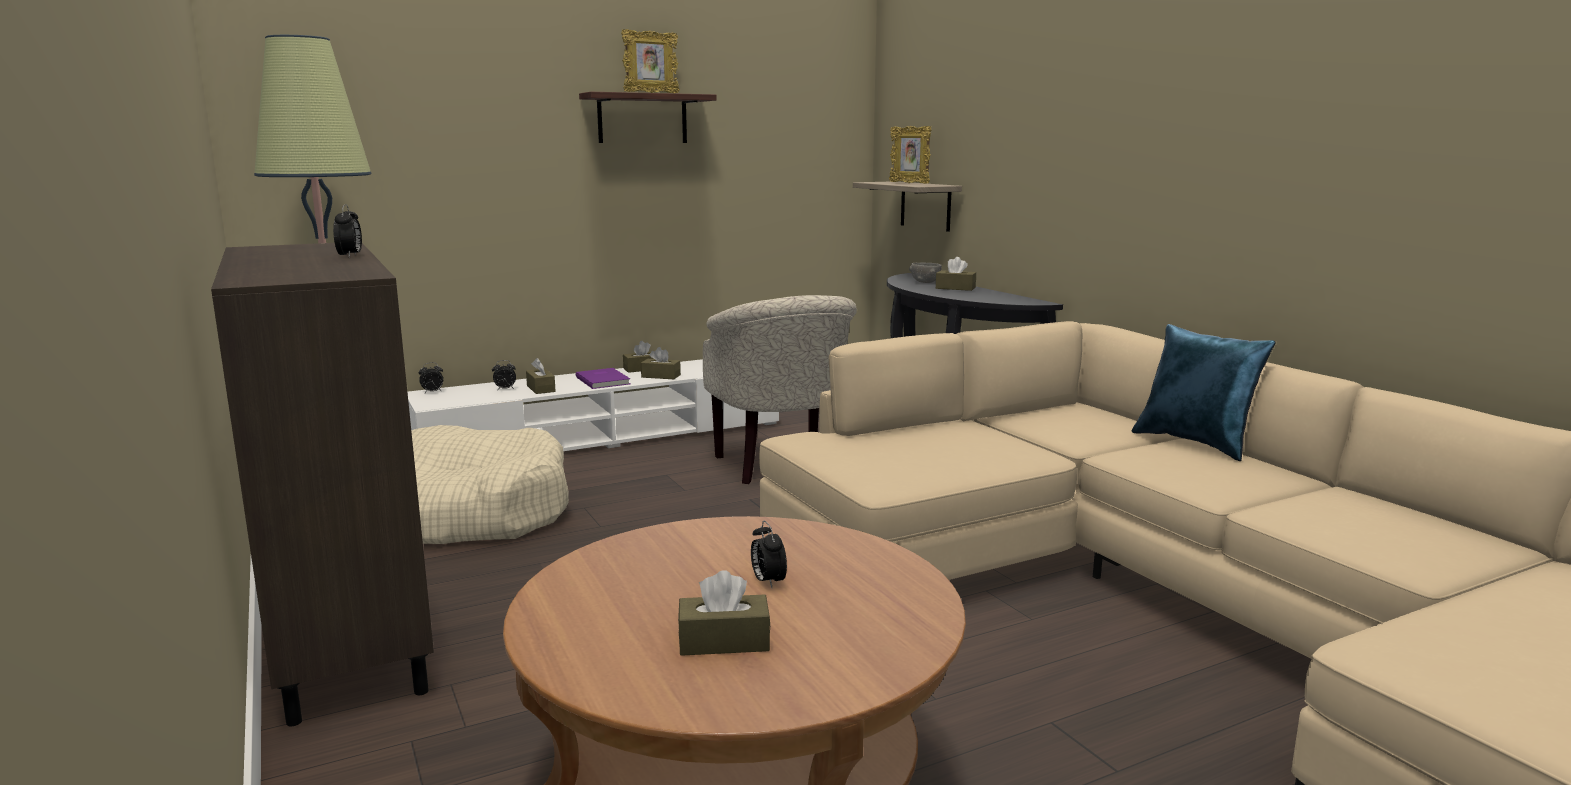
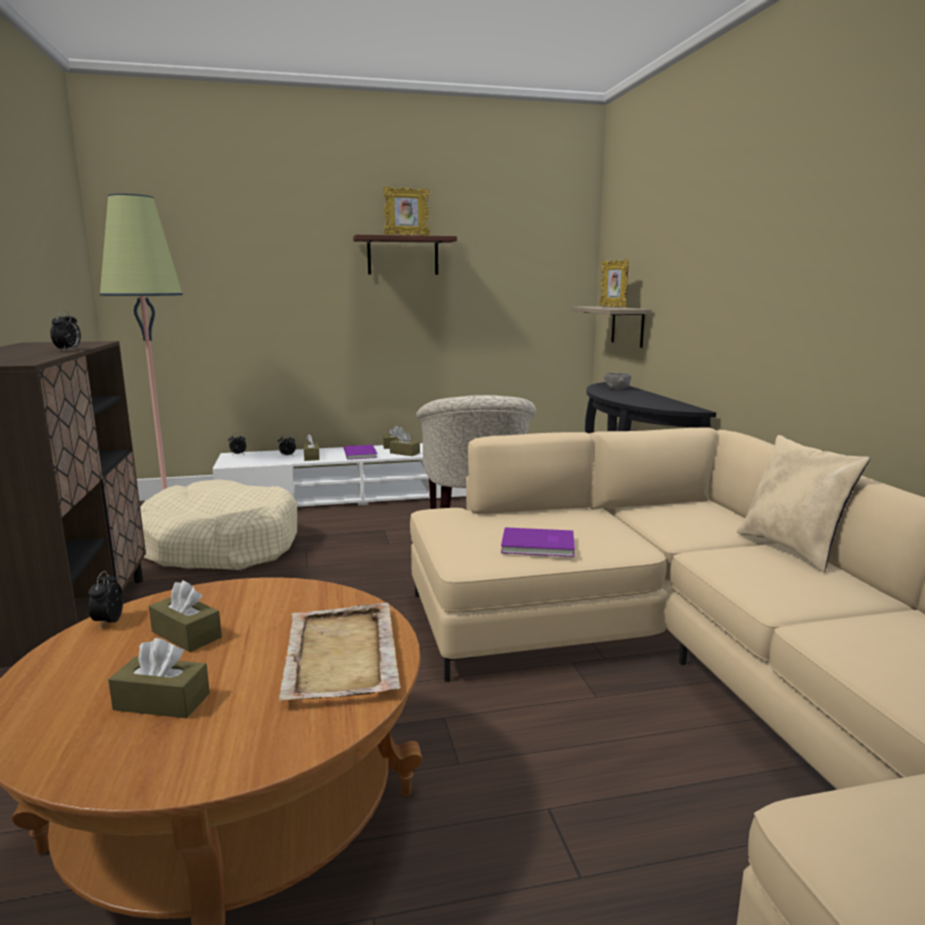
camera: 15 degrees right, 0 degrees up
alarm clock [751,521,787,588] -> alarm clock moved to [89,571,123,628]
brown tissue box [936,257,976,291] -> brown tissue box moved to [149,580,222,652]
blue pillow [1132,324,1276,461] -> beige pillow [737,435,870,572]
none -> beige tray [279,603,401,701]
none -> purple book [501,527,575,557]

